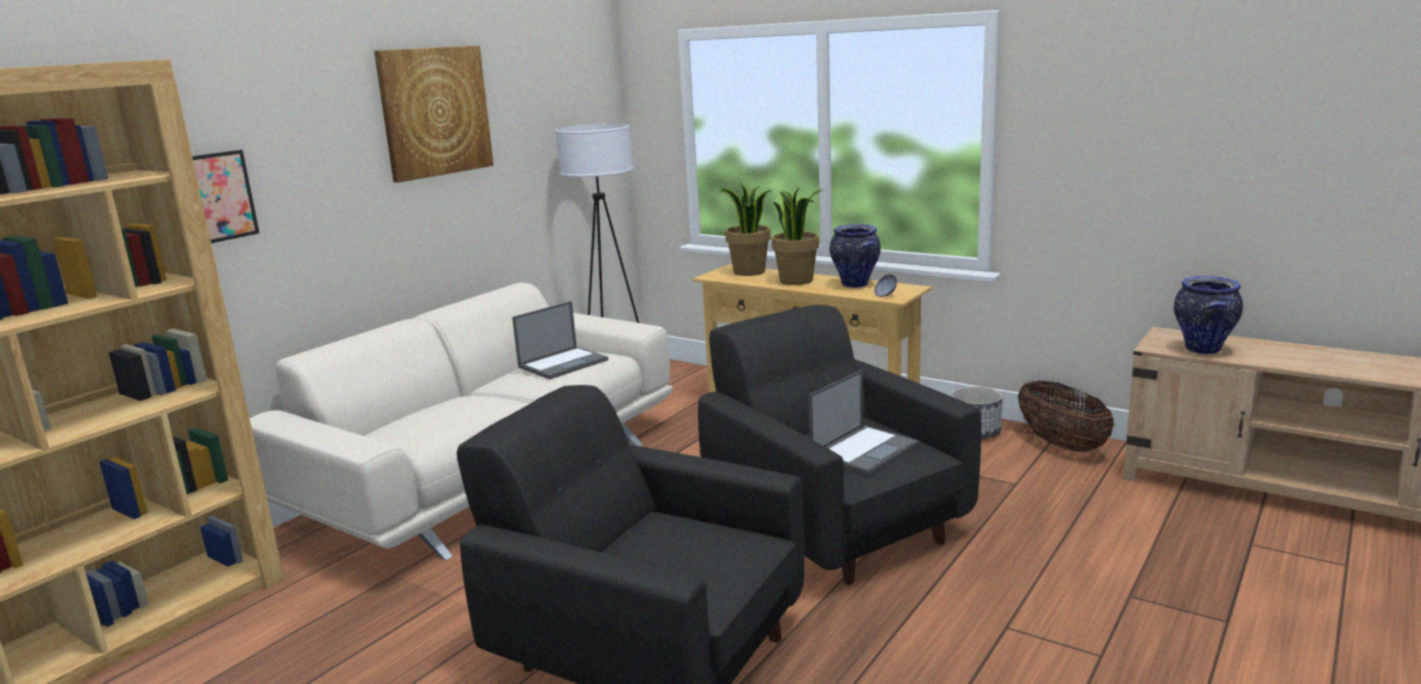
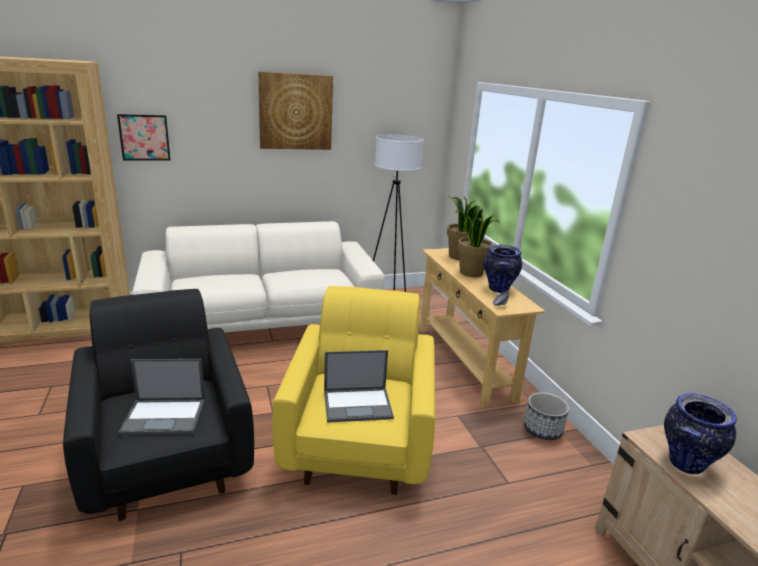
camera: 35 degrees right, 5 degrees up
laptop [512,301,608,379] -> laptop moved to [118,359,205,435]
black armchair [698,305,981,585] -> yellow armchair [272,286,435,495]
basket [1018,381,1114,453] -> none

